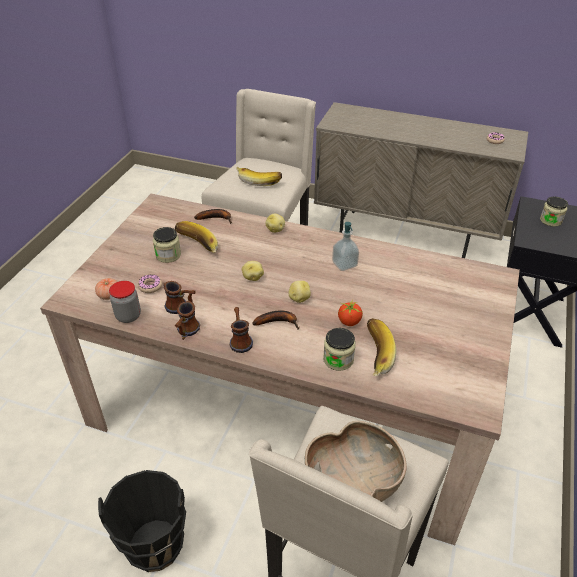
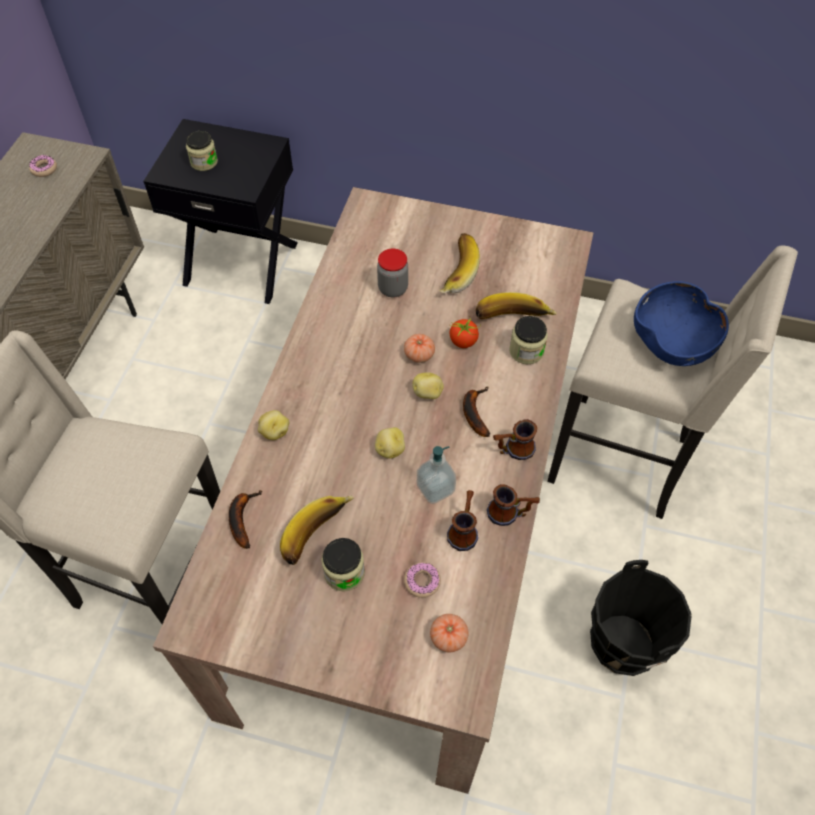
camera: 95 degrees left, 15 degrees up
jar [109,281,141,323] -> jar moved to [377,249,408,297]
banana [236,166,282,186] -> banana moved to [439,233,480,293]
brown bowl [305,421,407,502] -> blue bowl [634,281,729,366]
soap dispenser [332,222,359,271] -> soap dispenser moved to [417,446,456,504]
none -> tomato [404,334,435,363]

